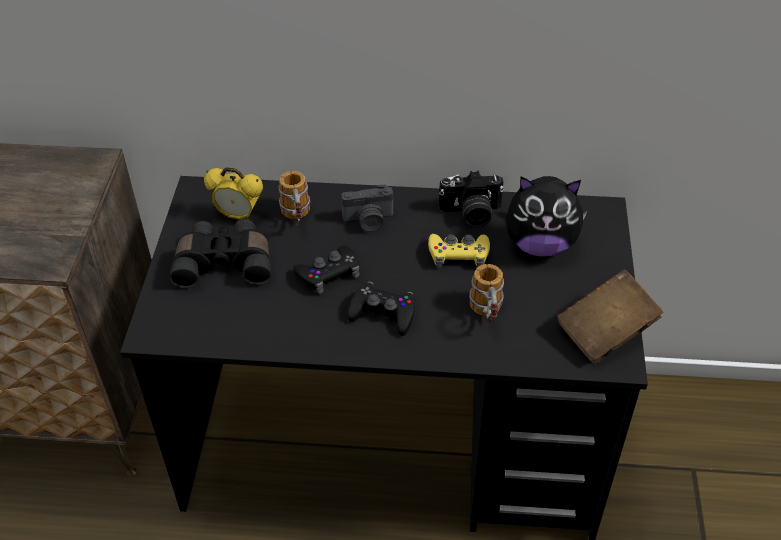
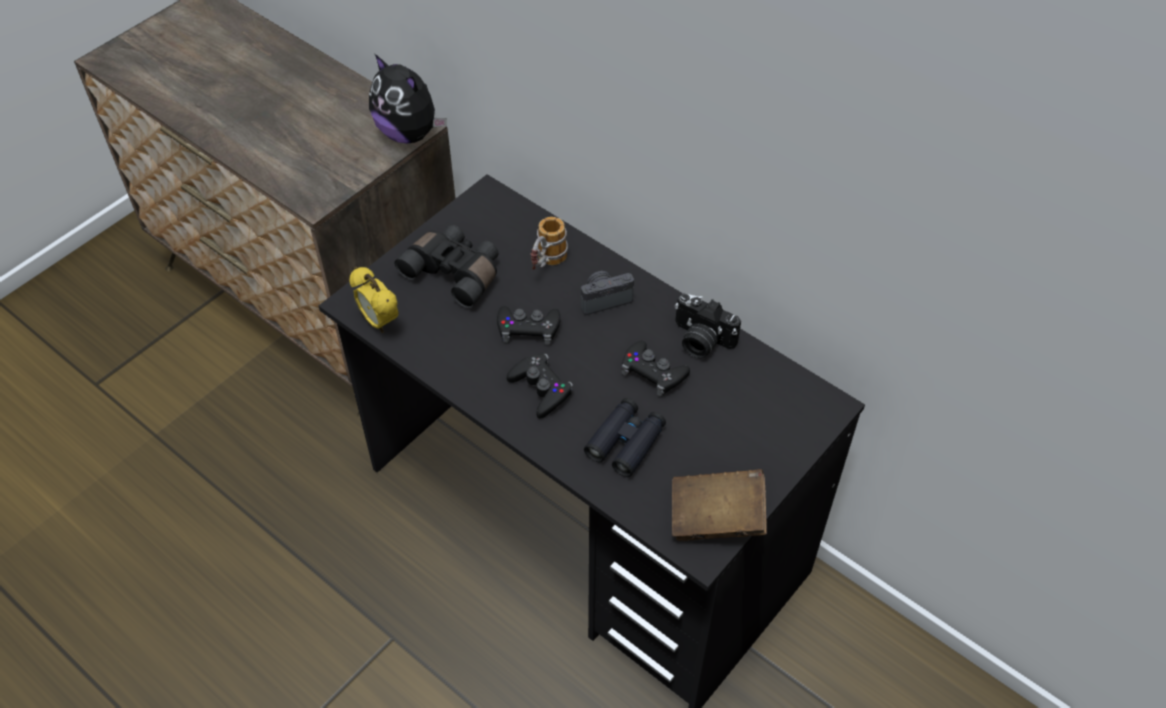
camera: 35 degrees right, 5 degrees up
alarm clock [204,167,263,219] -> alarm clock moved to [349,267,399,333]
camera [341,185,393,232] -> camera turned 135 degrees clockwise [581,271,634,315]
yellow game controller [428,234,490,268] -> black game controller [621,341,690,397]
mug [469,264,504,325] -> black binoculars [584,398,666,477]
plush toy [505,176,588,257] -> plush toy moved to [369,54,447,144]

